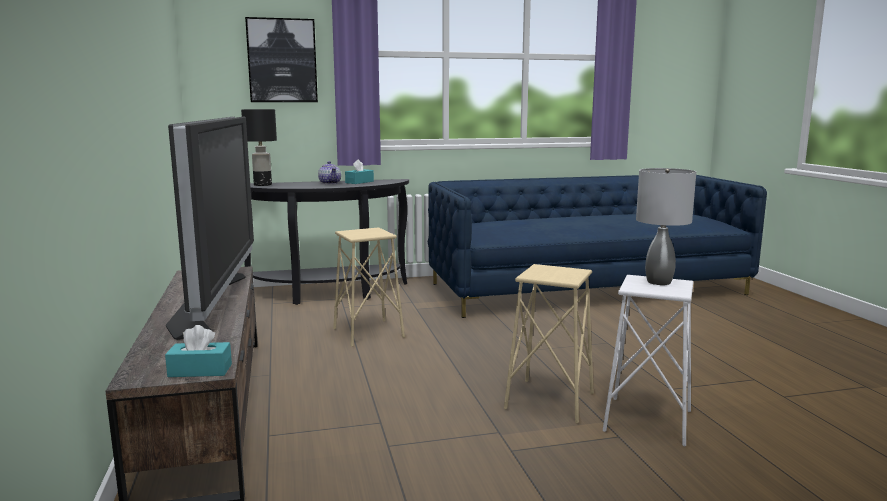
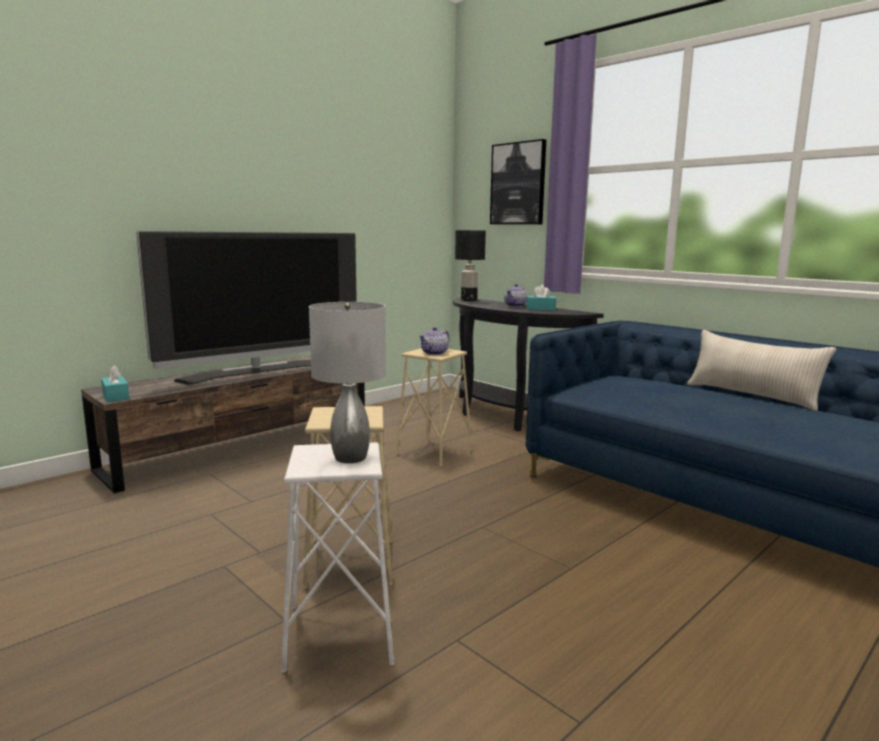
camera: 60 degrees right, 0 degrees up
none -> teapot [419,327,450,355]
none -> beige pillow [687,330,836,411]

